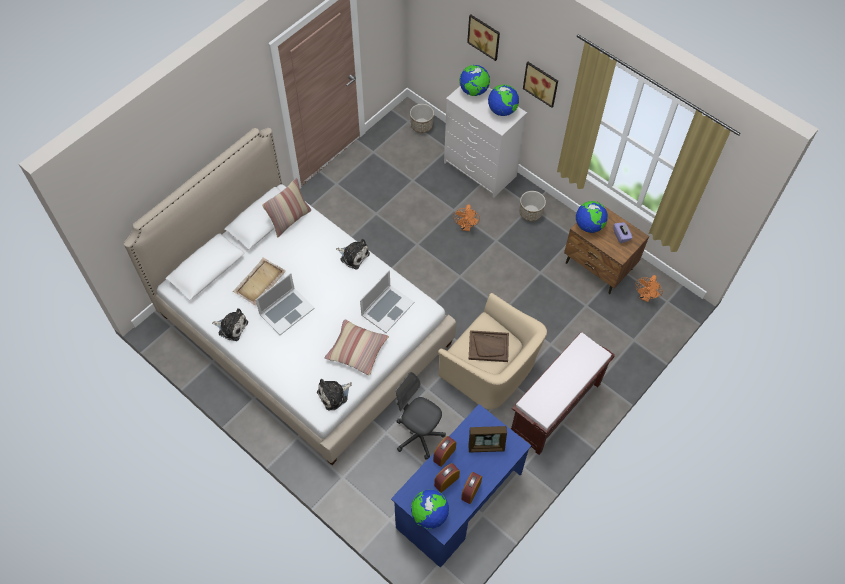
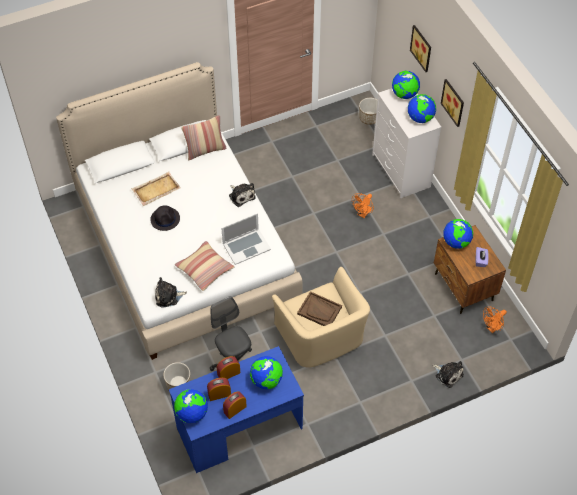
camera: 25 degrees right, 5 degrees down
plush toy [212,308,248,341] -> plush toy moved to [433,361,464,388]
laptop [256,273,315,335] -> black hat [150,205,180,231]
picture frame [468,426,507,452] -> globe [250,356,283,389]
brown bench [511,332,615,455] -> none
planter [520,191,546,221] -> planter moved to [163,362,190,390]

